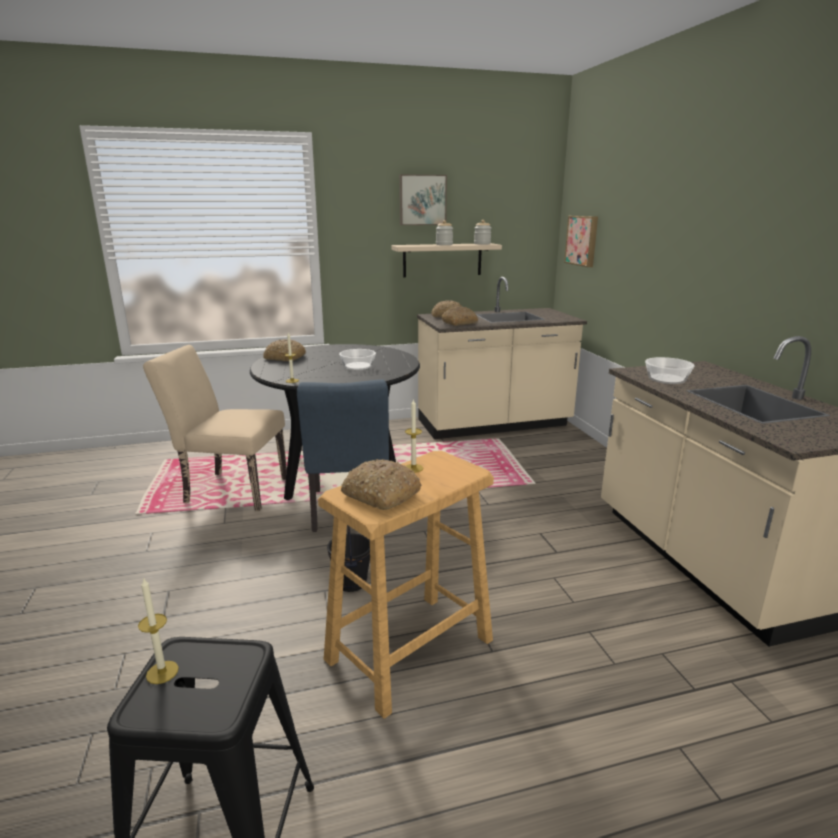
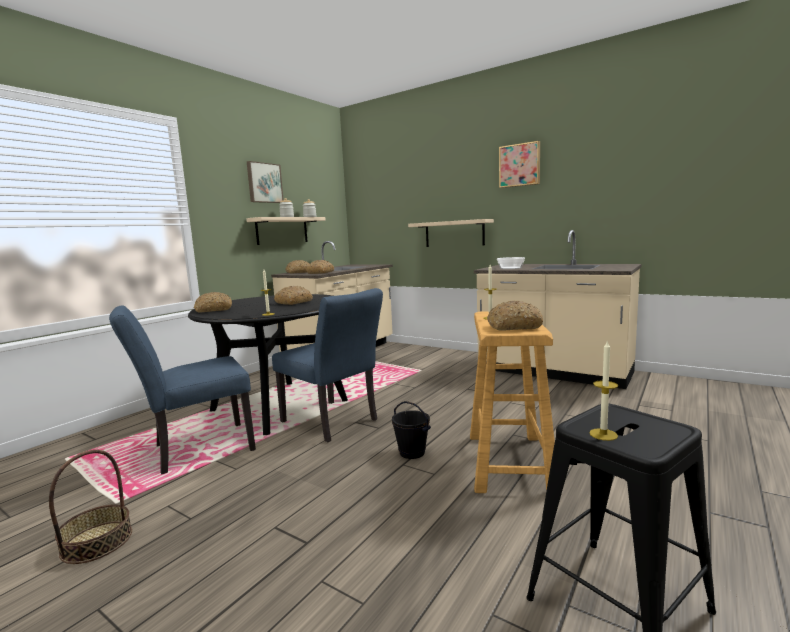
camera: 40 degrees left, 10 degrees down
beige chair [143,345,287,511] -> blue chair [109,305,256,474]
bowl [339,349,376,370] -> bread [274,286,313,305]
picture [564,216,598,267] -> picture moved to [499,141,540,188]
none -> basket [49,450,132,564]
none -> beige shelf [408,219,494,247]

